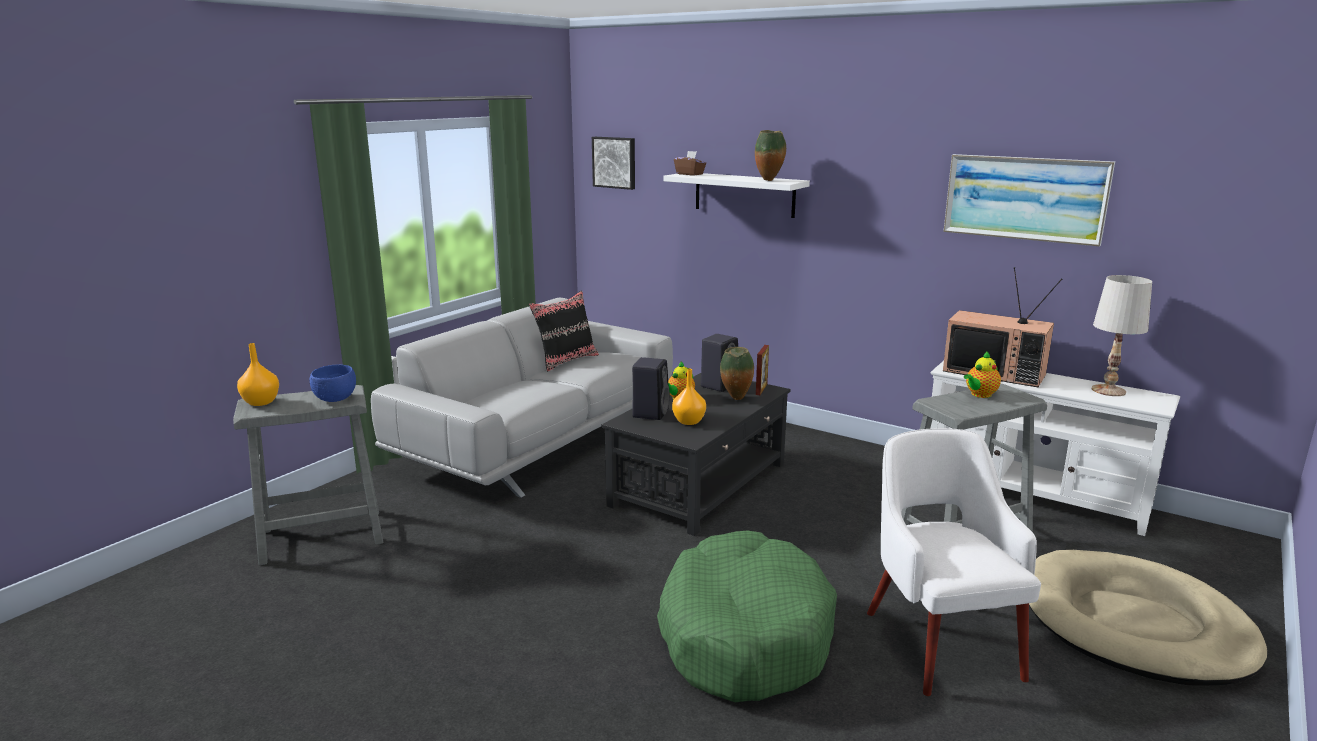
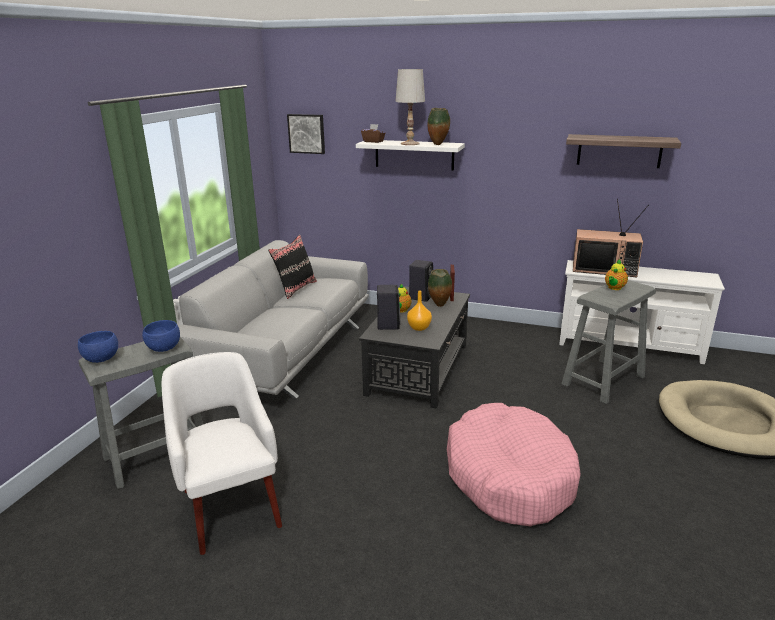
camera: 15 degrees left, 5 degrees up
orange vase [237,343,279,406] -> blue bowl [78,331,118,363]
green dog bed [657,530,837,702] -> pink dog bed [447,403,581,526]
white armchair [867,428,1041,696] -> white armchair moved to [162,352,282,555]
picture [943,154,1115,247] -> shelf [566,134,681,168]
white table lamp [1092,275,1152,396] -> white table lamp moved to [395,69,425,145]

